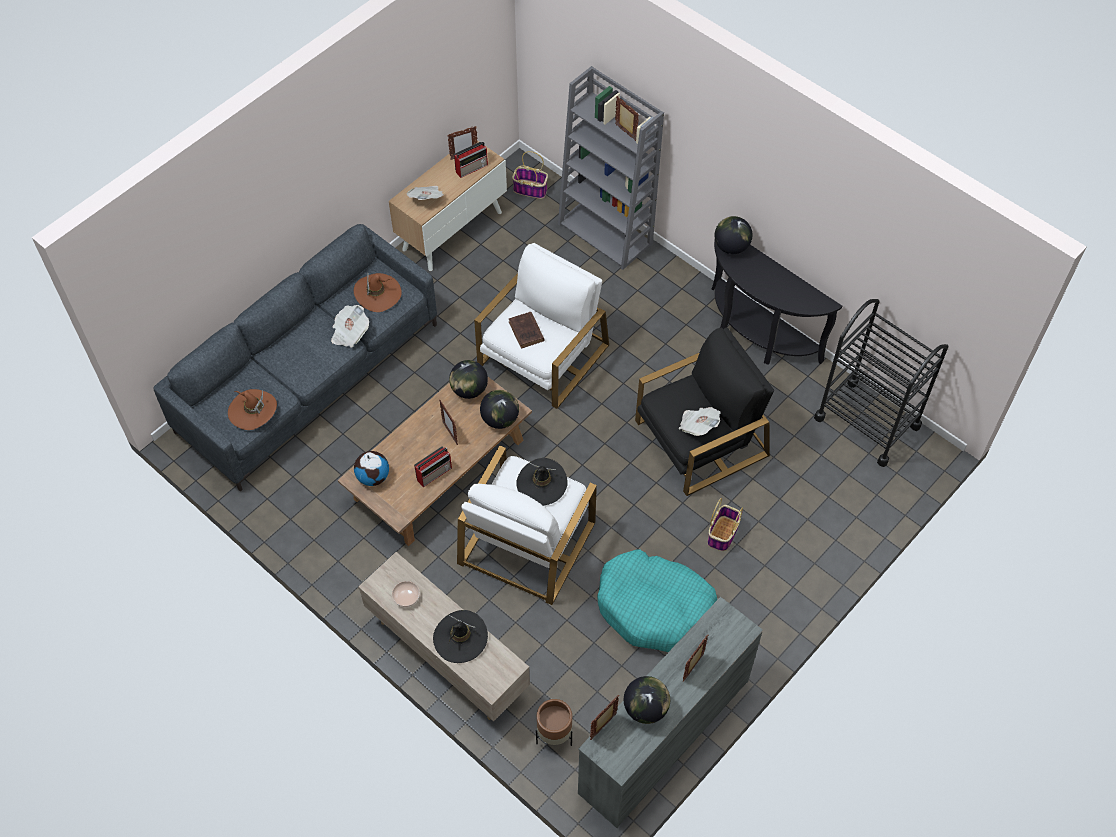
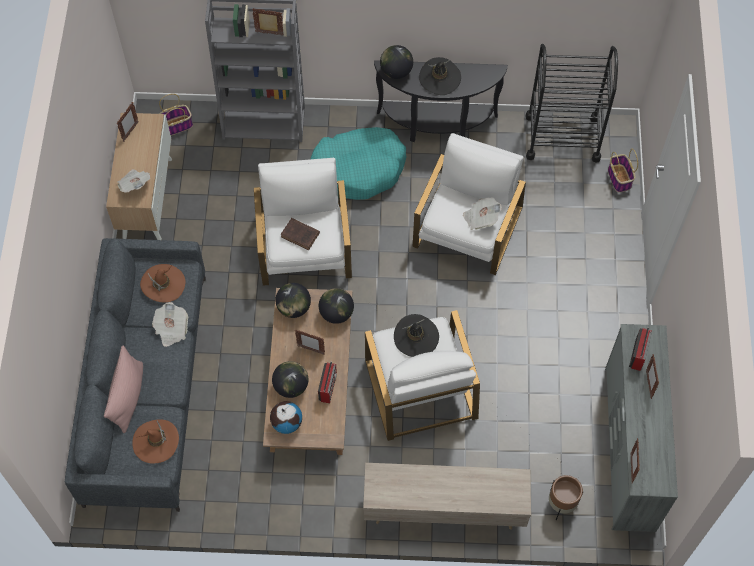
camera: 40 degrees left, 5 degrees up
bowl [392,581,420,607] -> none
black hat [433,610,488,663] -> black hat moved to [419,57,461,95]
radio [454,142,488,178] -> radio moved to [629,327,652,371]
turquoise dog bed [597,549,717,652] -> turquoise dog bed moved to [310,127,406,200]
globe [624,676,670,724] -> globe moved to [272,361,308,398]
black armchair [635,327,774,496] -> white armchair [412,133,526,275]
basket [707,498,743,551] -> basket moved to [608,149,638,193]
none -> pink pillow [104,346,143,433]

